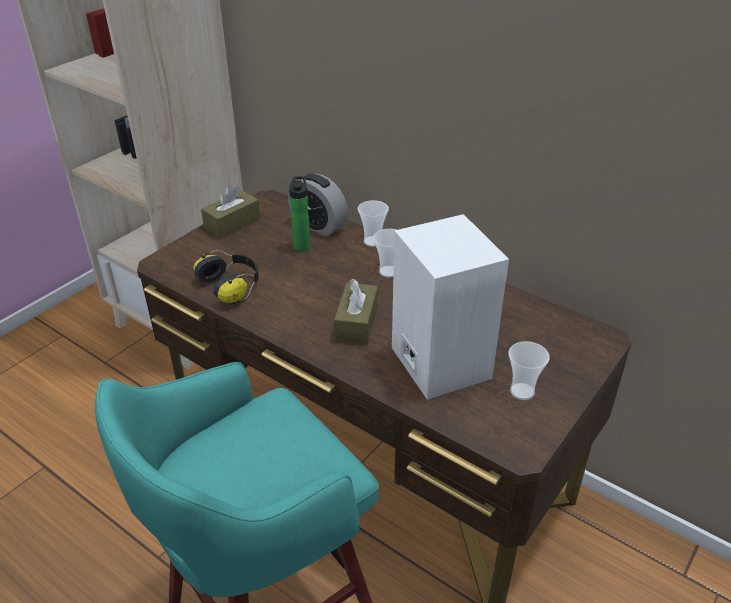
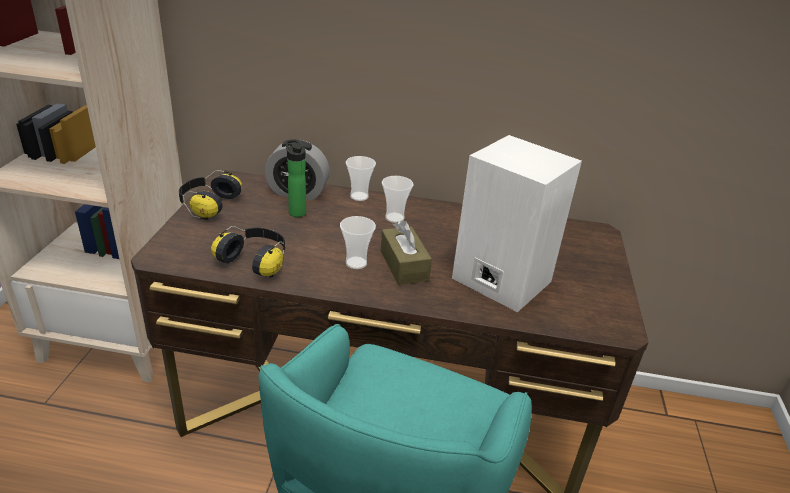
camera: 30 degrees left, 5 degrees down
brown tissue box [201,185,261,238] -> headphones [179,170,242,220]
cup [509,341,550,400] -> cup moved to [340,216,376,269]

